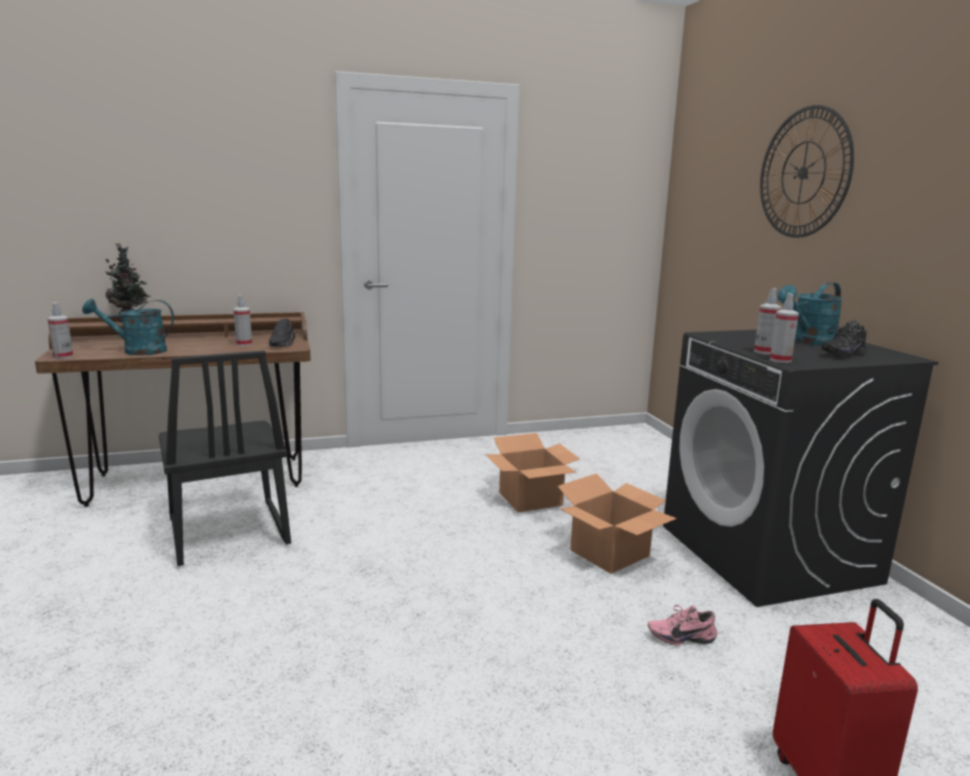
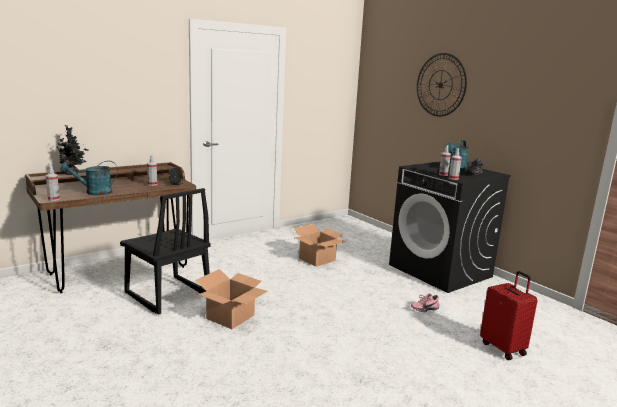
camera: 20 degrees left, 0 degrees up
cardboard box [557,473,677,574] -> cardboard box moved to [195,269,268,329]

